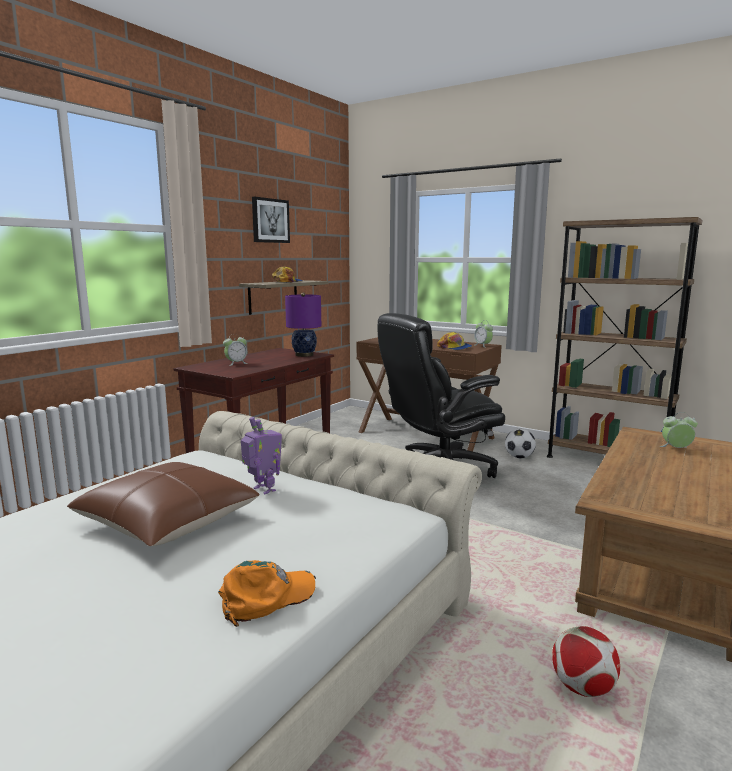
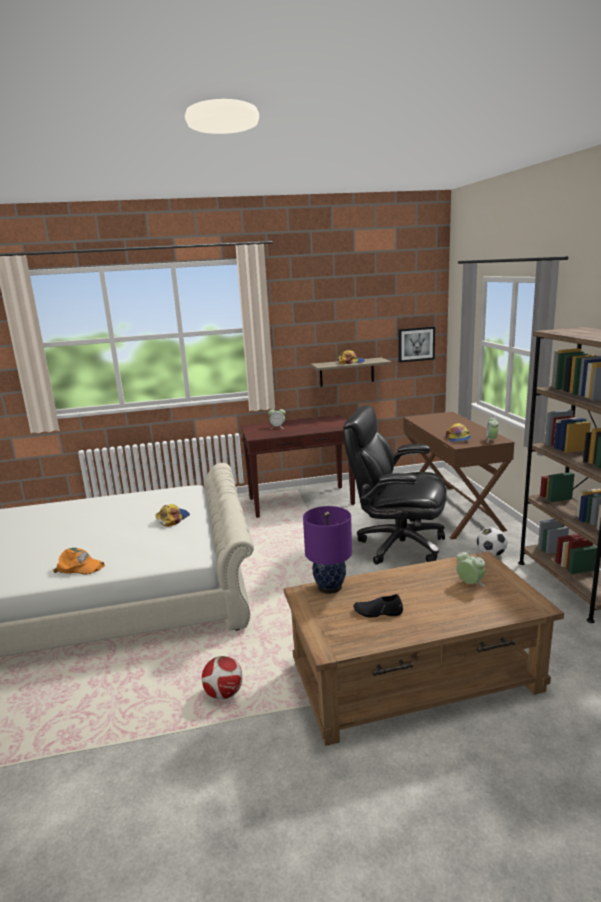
camera: 45 degrees right, 5 degrees up
brown pillow [67,462,260,546] -> none
toy robot [241,417,282,494] -> cap [156,504,190,527]
picture [252,197,290,243] -> picture moved to [398,326,435,363]
purple table lamp [285,293,321,357] -> purple table lamp moved to [303,506,352,594]
none -> black shoe [353,594,403,618]

